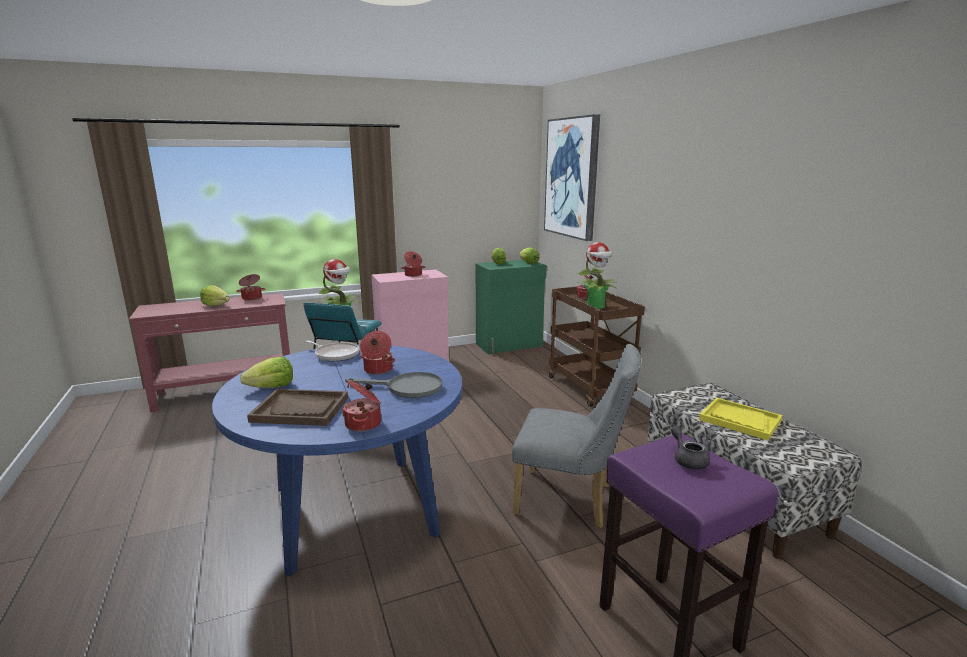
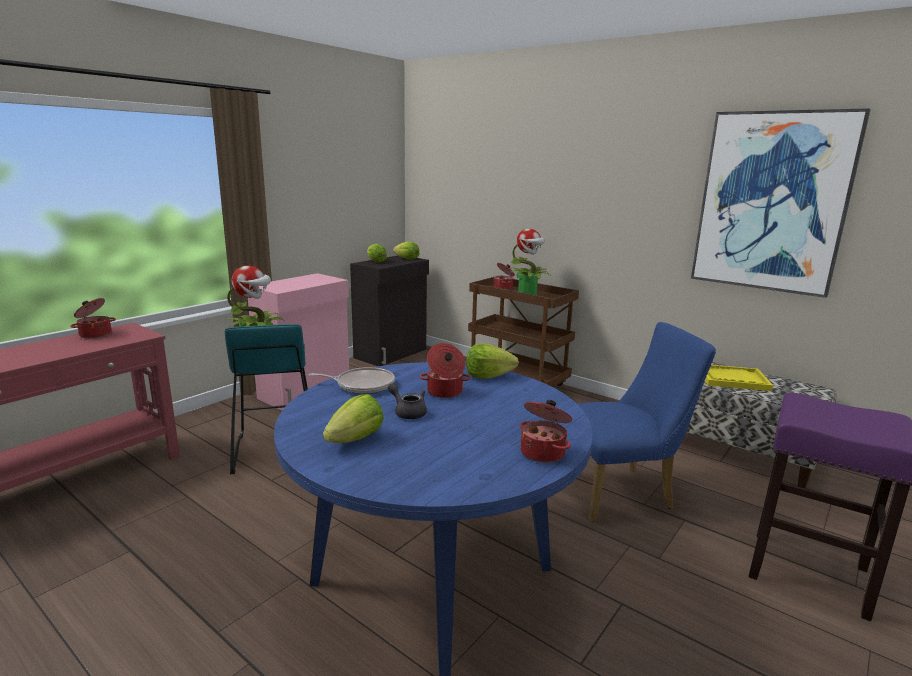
camera: 30 degrees left, 0 degrees up
lettuce [200,285,230,306] -> lettuce moved to [466,344,519,379]
brown tray [247,389,348,426] -> none
grey frying pan [345,372,442,398] -> none
cooking pot [401,251,425,277] -> none
green cabinet [476,260,547,354] -> black cabinet [350,256,429,366]
grey chair [512,344,641,528] -> blue chair [578,322,716,521]
picture [544,114,600,241] -> picture moved to [691,108,871,298]
grey teapot [671,426,711,470] -> grey teapot moved to [388,383,427,419]

